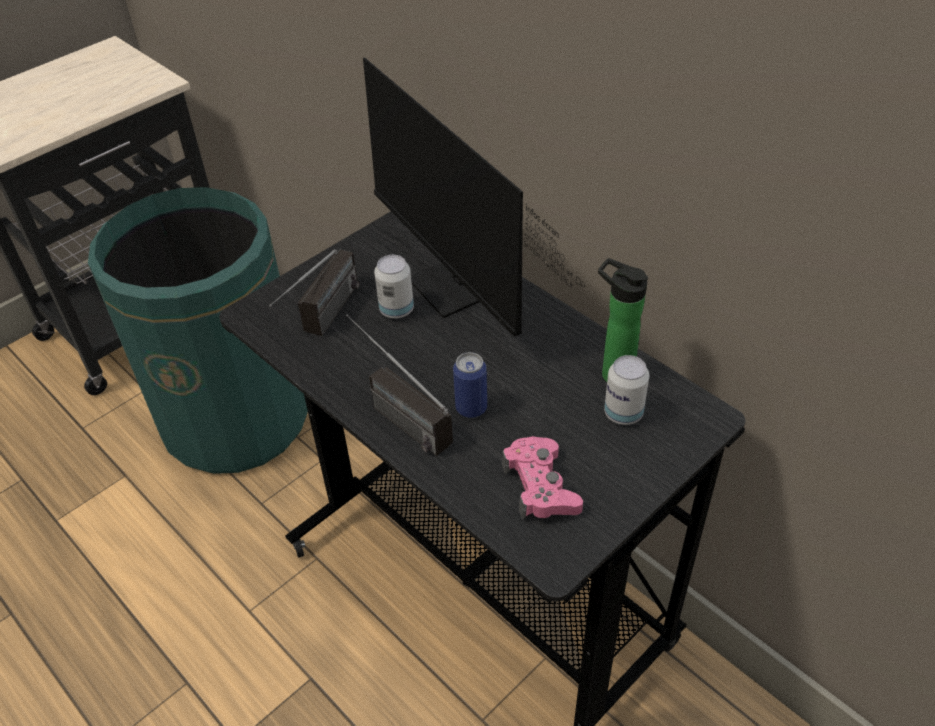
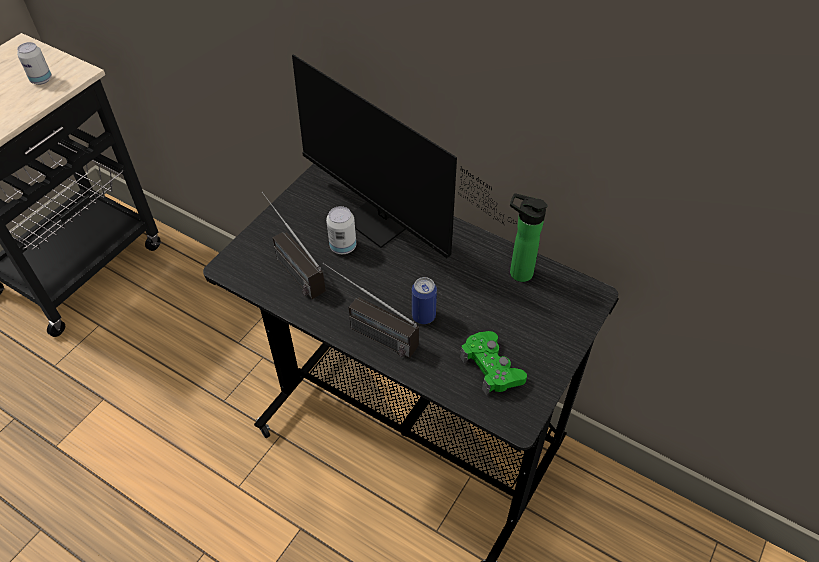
camera: 15 degrees left, 5 degrees up
green trash can [88,187,308,474] -> none
radio [269,249,360,336] -> radio turned 135 degrees clockwise [261,192,326,299]
pink game controller [502,436,583,520] -> green game controller [460,331,527,395]
can [604,355,649,425] -> can moved to [17,42,52,85]

